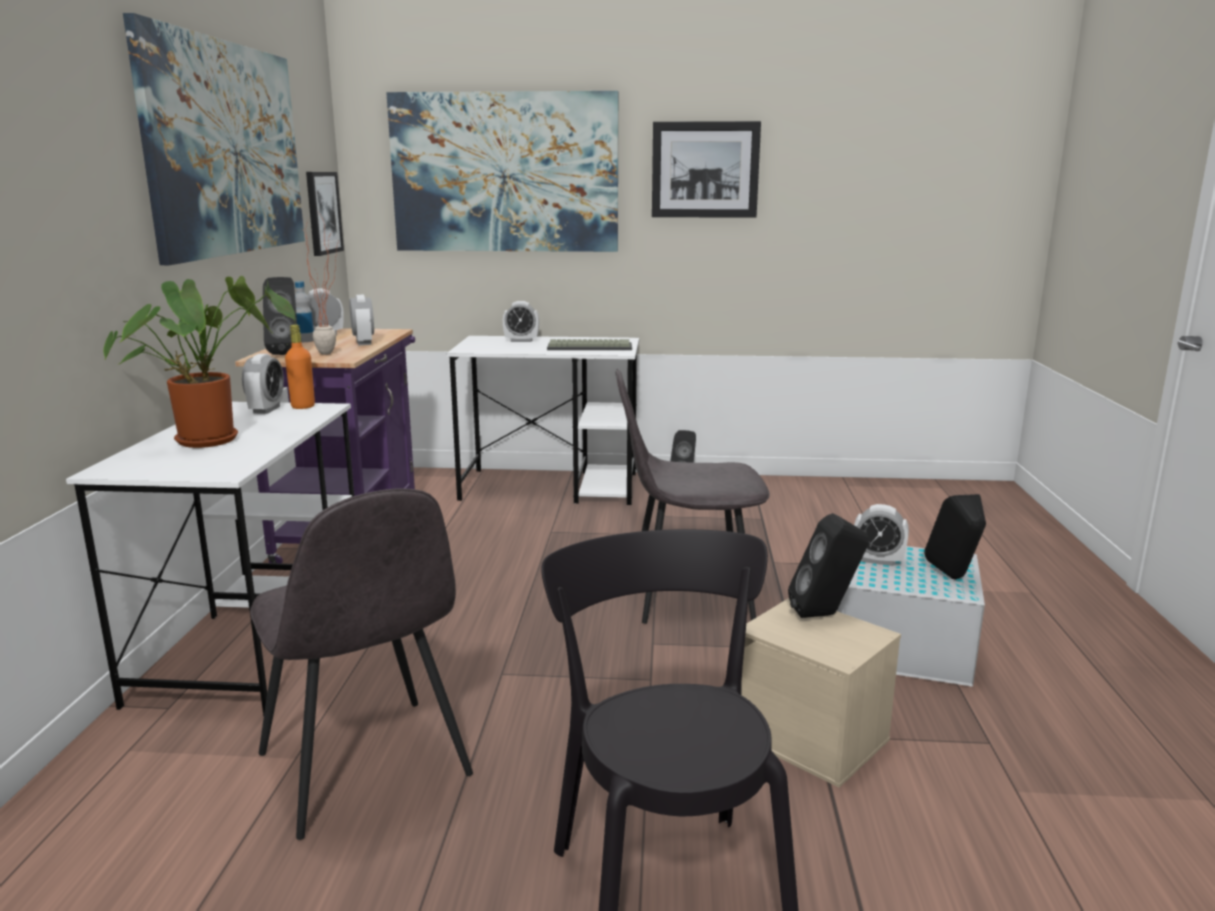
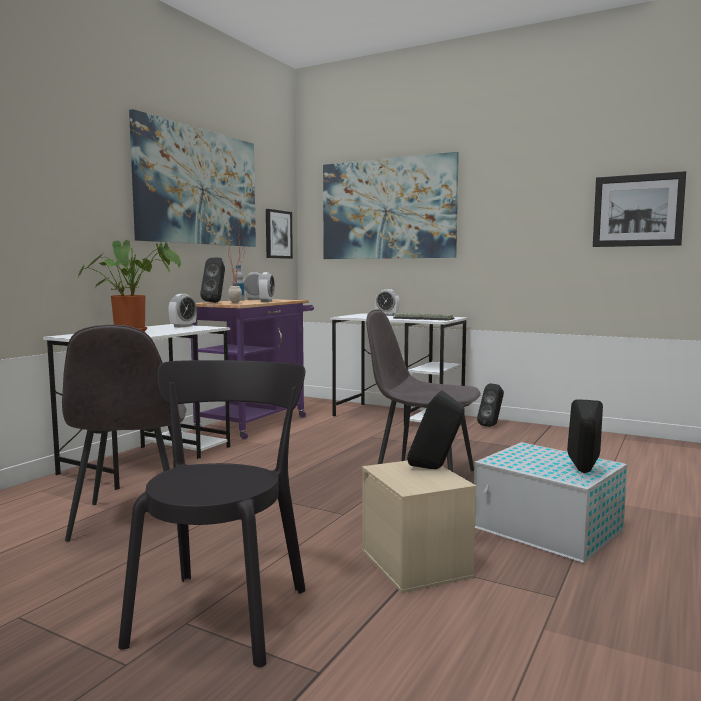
camera: 25 degrees right, 10 degrees down
orange bottle [285,324,315,409] -> none
picture [652,121,761,218] -> picture moved to [593,171,686,247]
alarm clock [854,504,909,566] -> none

